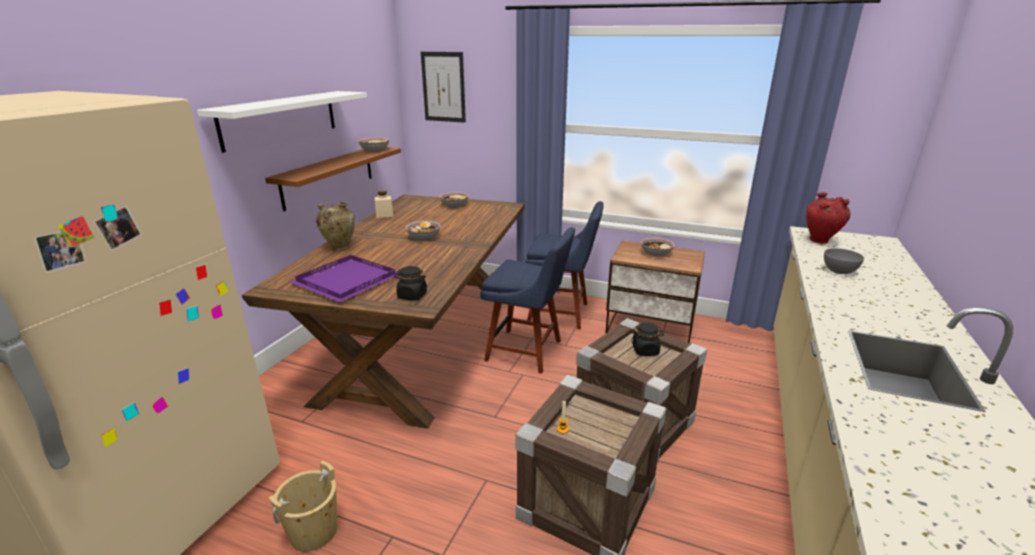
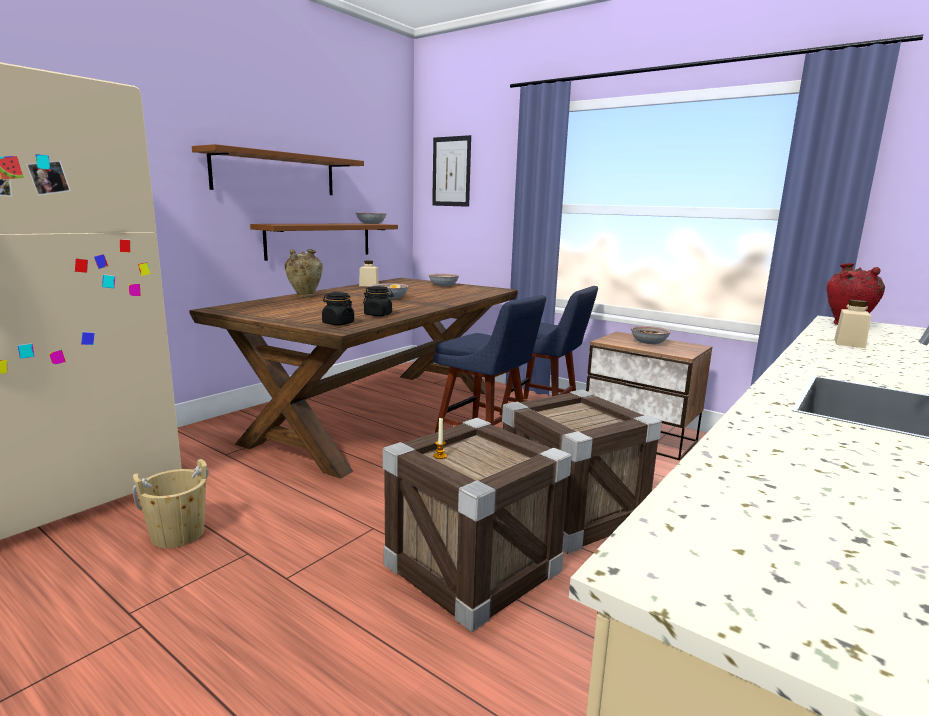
camera: 15 degrees right, 10 degrees down
white shelf [197,91,367,153] -> brown shelf [192,144,364,195]
purple tray [290,255,399,302] -> none
black jar [631,322,664,356] -> black jar moved to [363,286,394,316]
grey bowl [824,248,864,274] -> beige jar [834,300,871,348]

